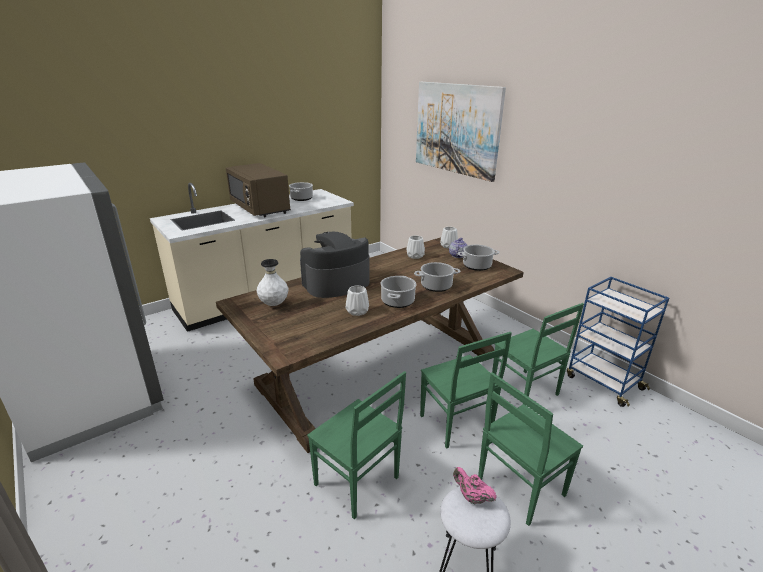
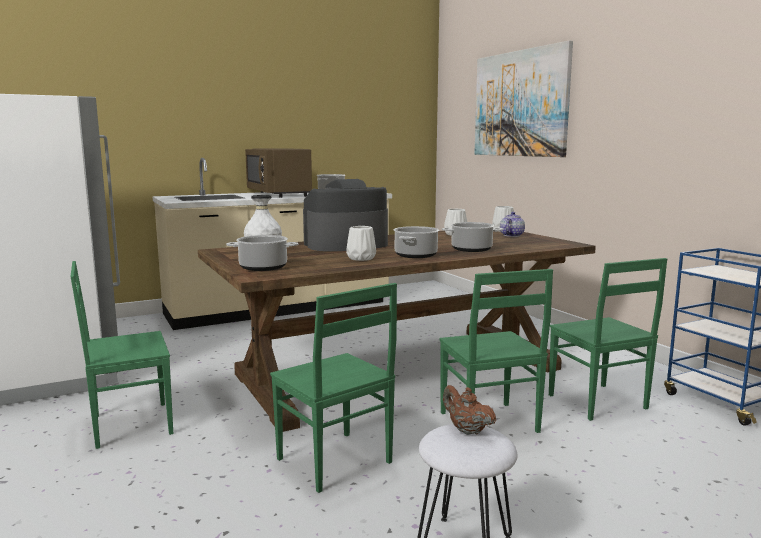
camera: 10 degrees right, 15 degrees down
pink teapot [453,467,496,504] -> brown teapot [443,385,496,435]
cooking pot [458,245,500,271] -> cooking pot moved to [226,235,298,271]
green chair [478,372,583,526] -> green chair moved to [70,261,173,449]

